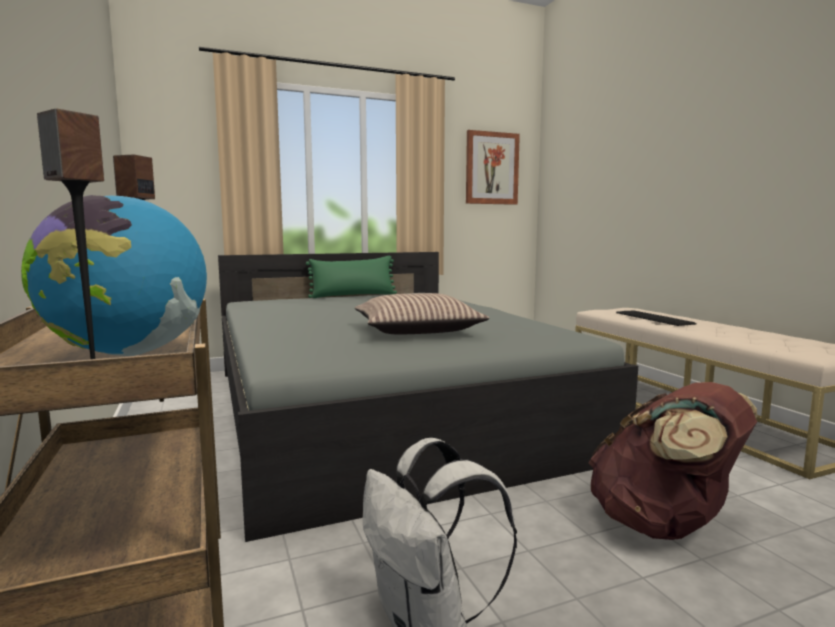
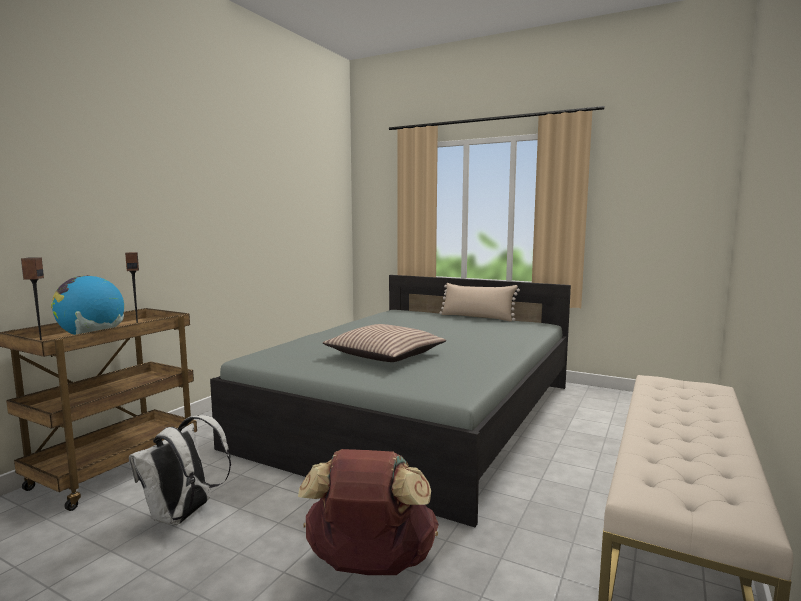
camera: 50 degrees right, 0 degrees up
green pillow [306,256,397,298] -> beige pillow [439,283,520,322]
picture [466,130,520,205] -> none
keyboard [616,310,697,326] -> none

